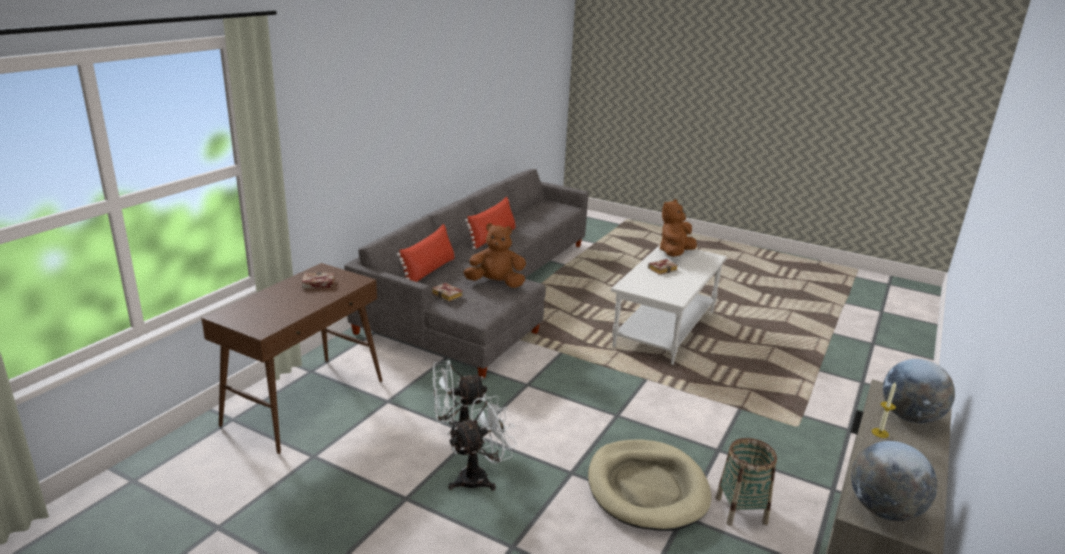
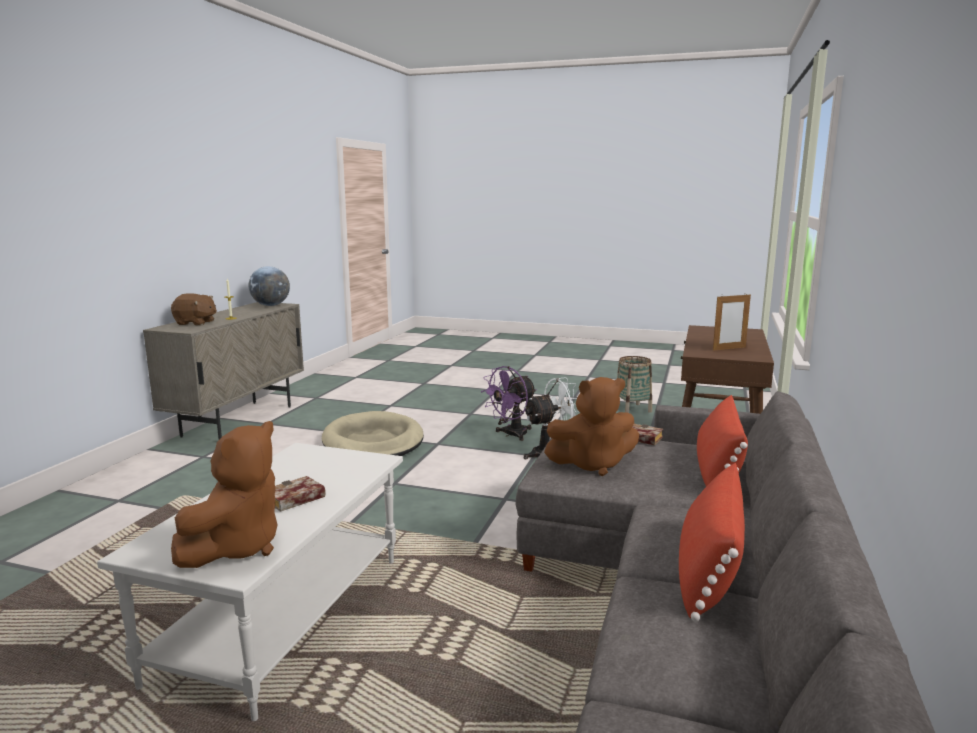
camera: 170 degrees right, 10 degrees down
book [302,272,334,289] -> picture frame [713,294,751,351]
white fan [447,396,517,490] -> purple fan [481,366,537,441]
basket [715,438,777,526] -> basket moved to [617,356,652,413]
globe [883,359,955,423] -> brown plush toy [171,293,217,326]

